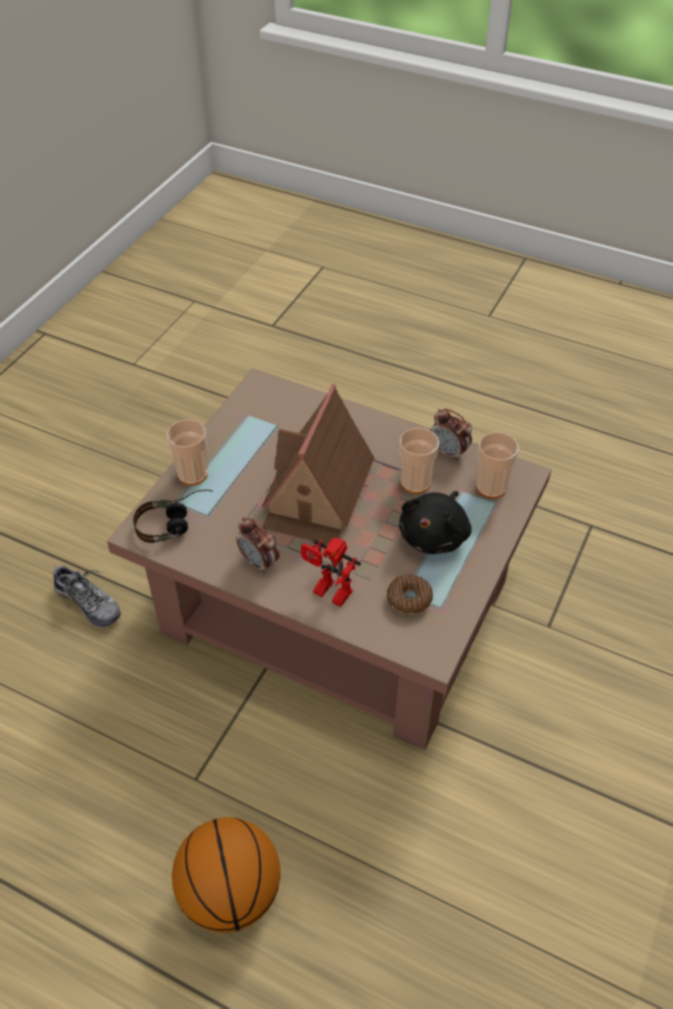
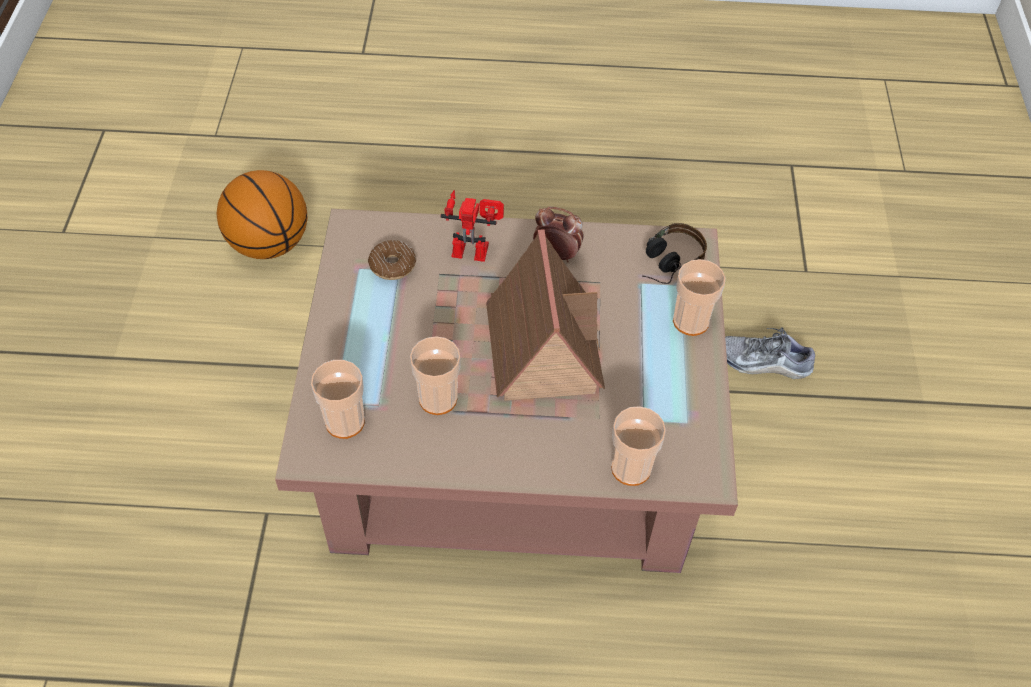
camera: 155 degrees right, 5 degrees up
basketball [172,817,280,933] -> basketball moved to [217,170,307,259]
black plush toy [399,491,472,554] -> none
alarm clock [430,409,472,461] -> none
none -> cup [611,406,666,486]

